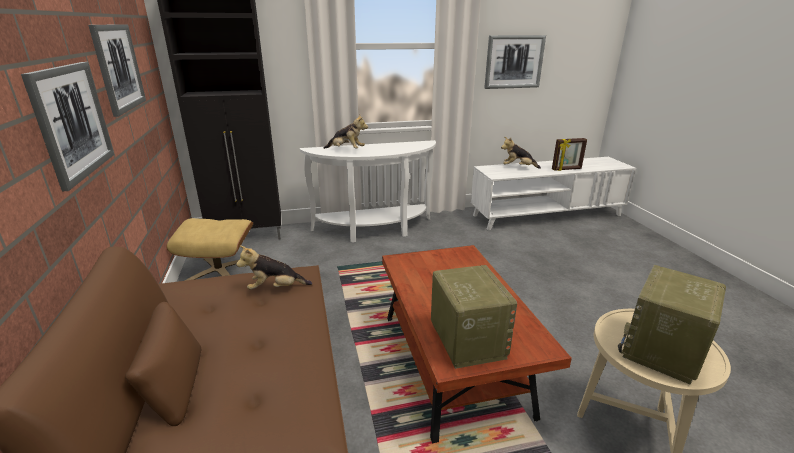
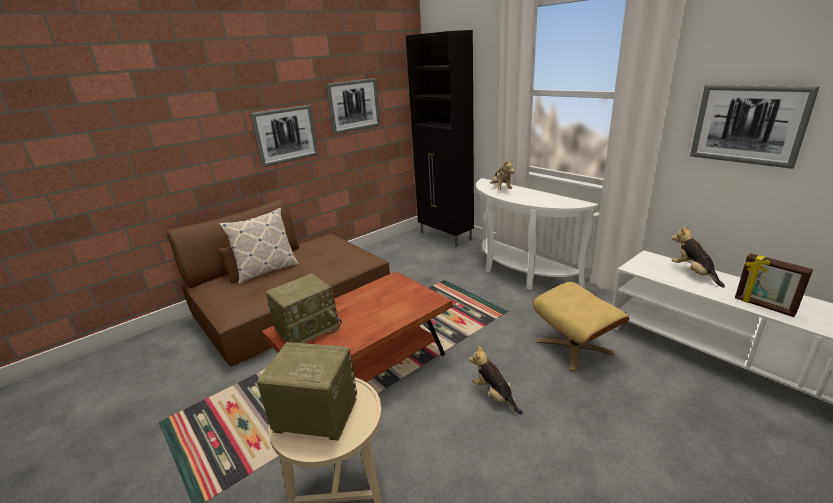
camera: 65 degrees right, 0 degrees up
beige ottoman [166,218,253,281] -> beige ottoman moved to [533,282,629,371]
plush toy [236,246,312,289] -> plush toy moved to [469,346,523,415]
none -> pillow [219,208,299,285]

